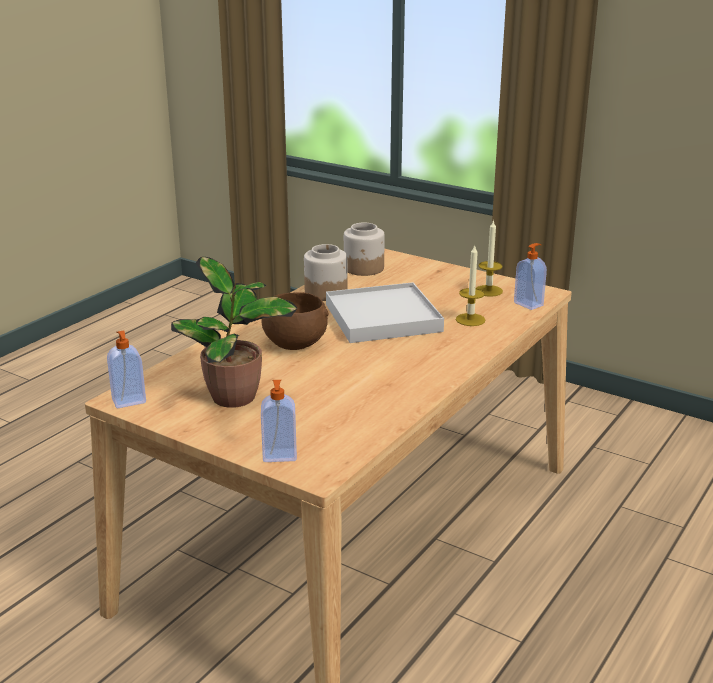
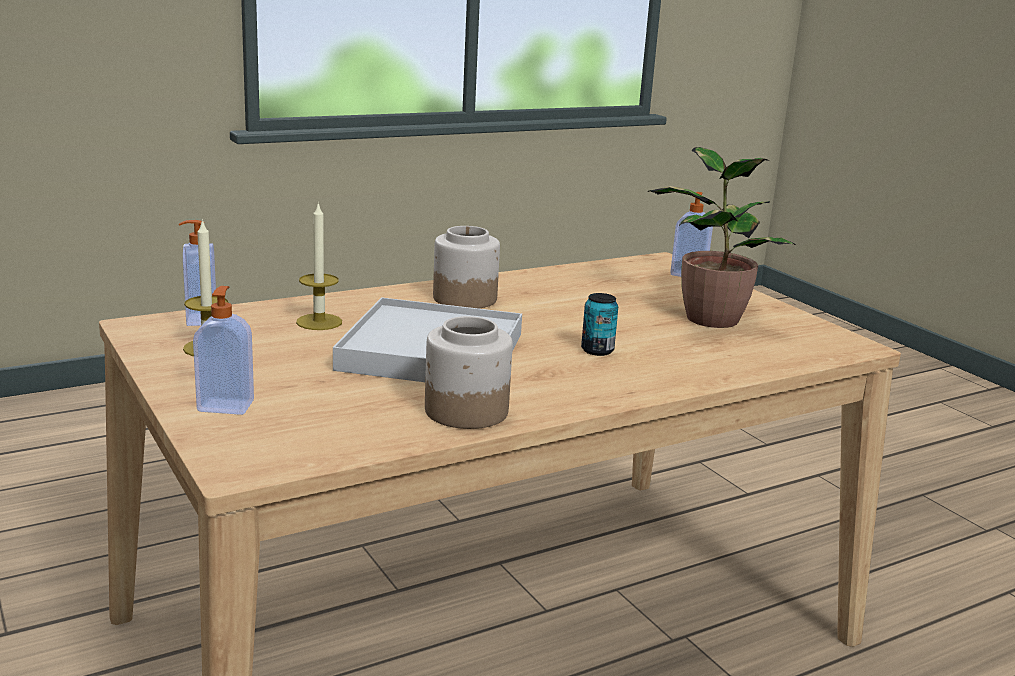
camera: 155 degrees left, 5 degrees down
soap dispenser [107,331,146,408] -> soap dispenser moved to [193,286,254,415]
brown bowl [261,293,329,350] -> can [581,293,618,356]
jar [344,223,385,276] -> jar moved to [433,226,500,309]

